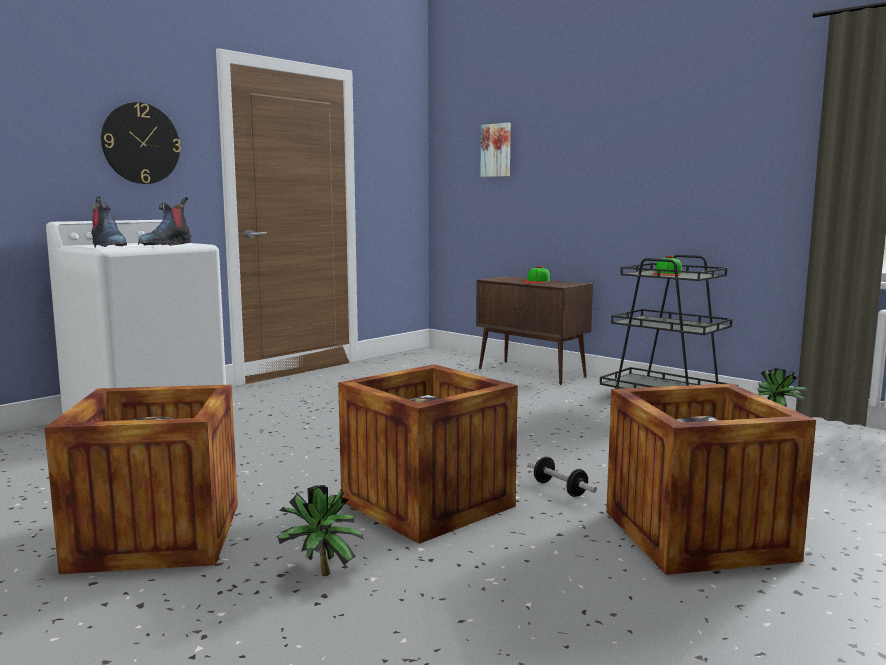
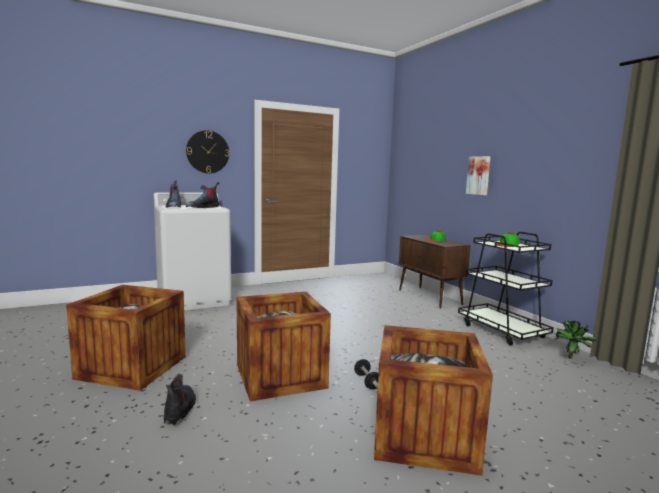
camera: 20 degrees right, 0 degrees up
potted plant [277,485,364,576] -> boot [163,374,196,425]
picture [480,123,511,177] -> picture moved to [466,156,491,195]

